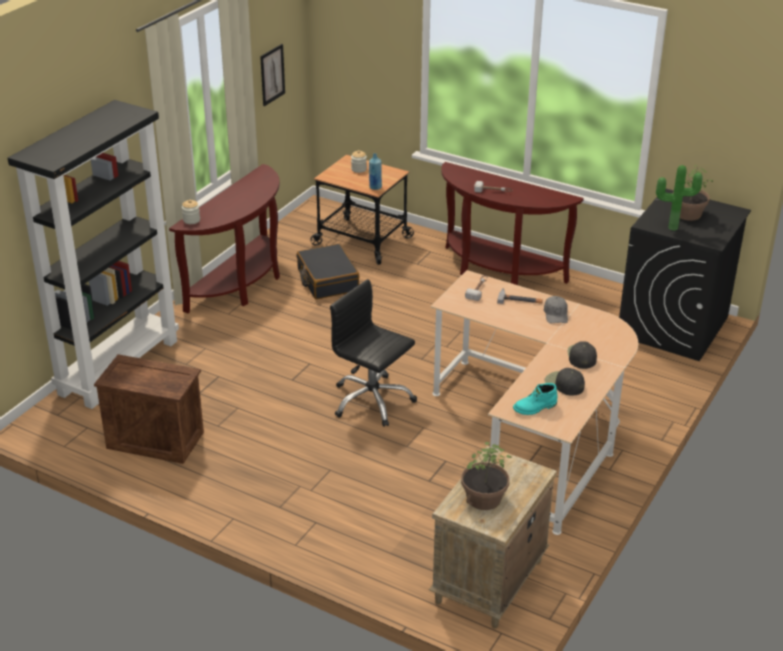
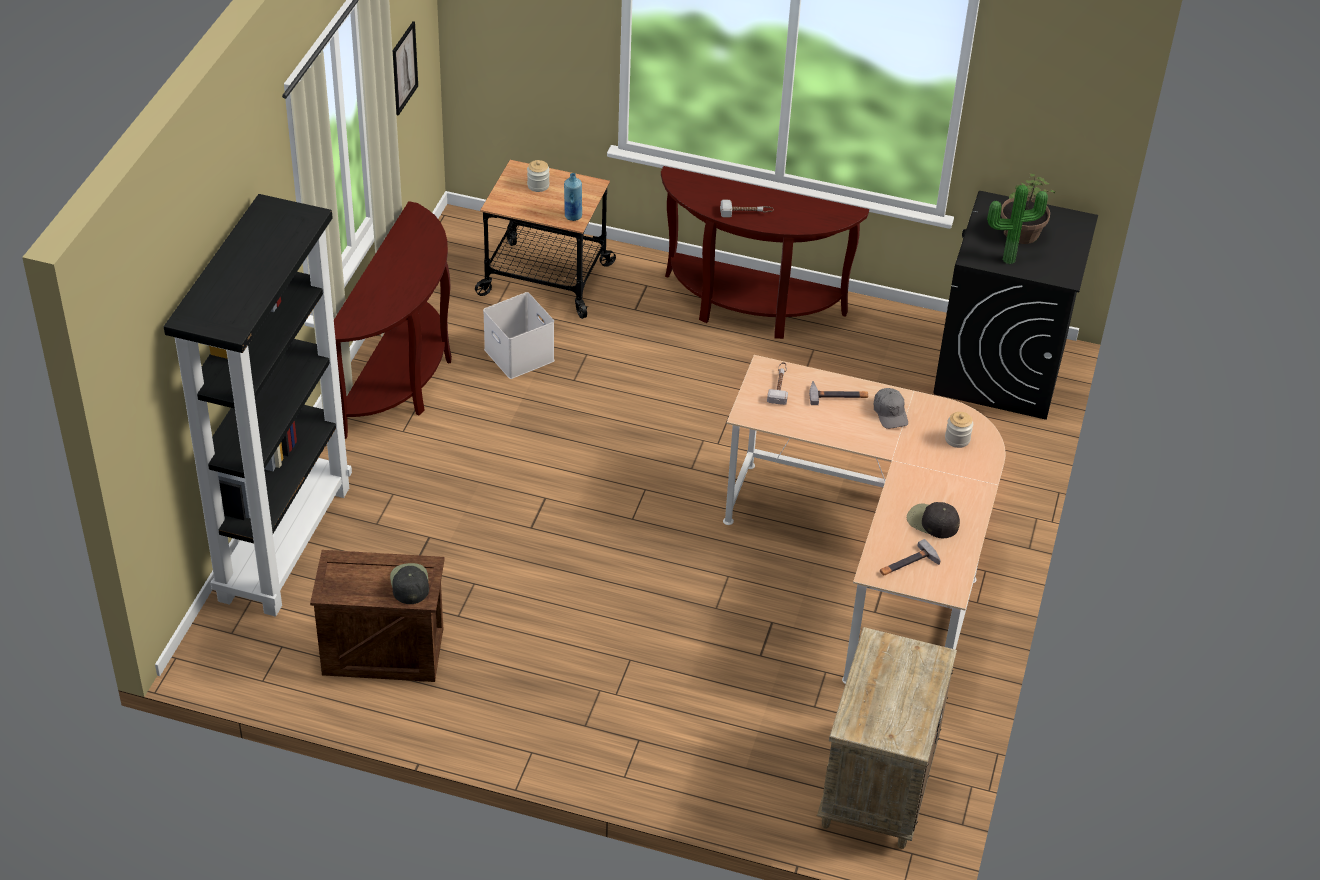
camera: 15 degrees left, 10 degrees up
jar [182,200,200,224] -> jar moved to [945,412,973,448]
black suitcase [297,244,360,299] -> white storage box [483,292,555,379]
black office chair [330,279,417,427] -> none
potted plant [461,442,511,510] -> none
turquoise boot [513,383,557,415] -> hammer [880,539,941,576]
black cap [567,341,597,369] -> black cap moved to [390,563,429,604]

